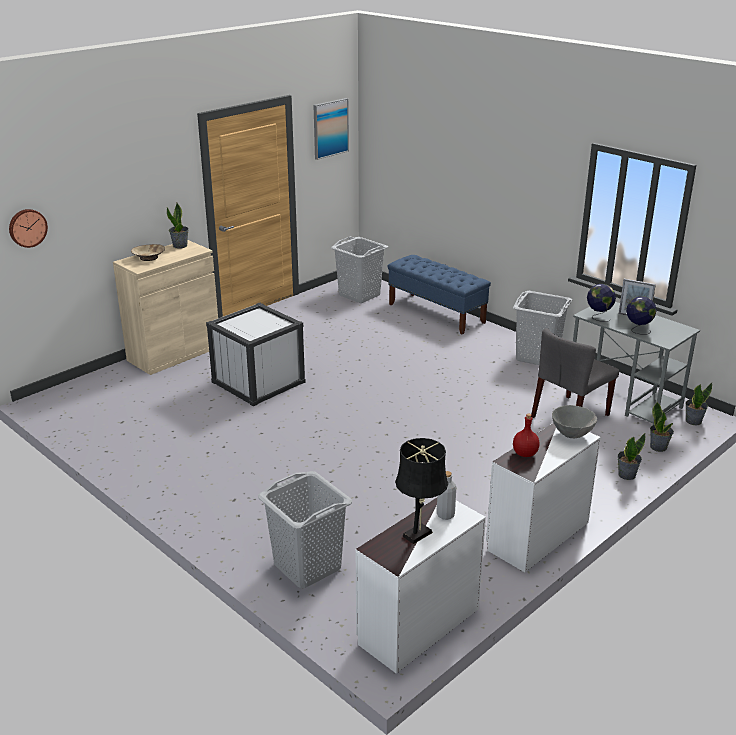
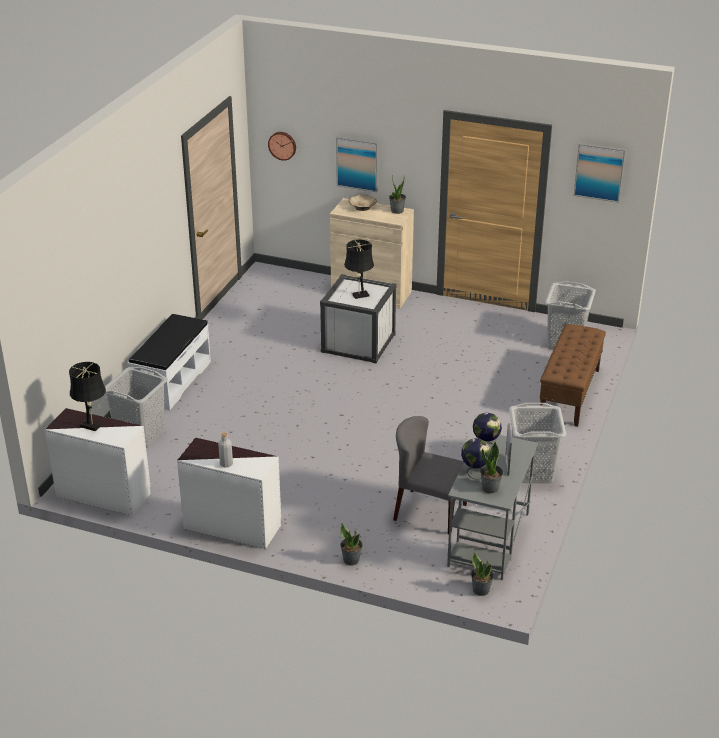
camera: 65 degrees right, 5 degrees up
blue bench [387,255,491,334] -> brown bench [540,324,606,427]
grey bottle [437,471,456,520] -> grey bottle moved to [218,432,233,468]
red bottle [513,413,539,457] -> none
grey bowl [552,405,597,438] -> none
potted plant [650,402,674,452] -> potted plant moved to [480,441,504,493]
none -> white bench [128,314,211,410]
none -> picture [336,136,378,192]
none -> black table lamp [344,239,374,299]

